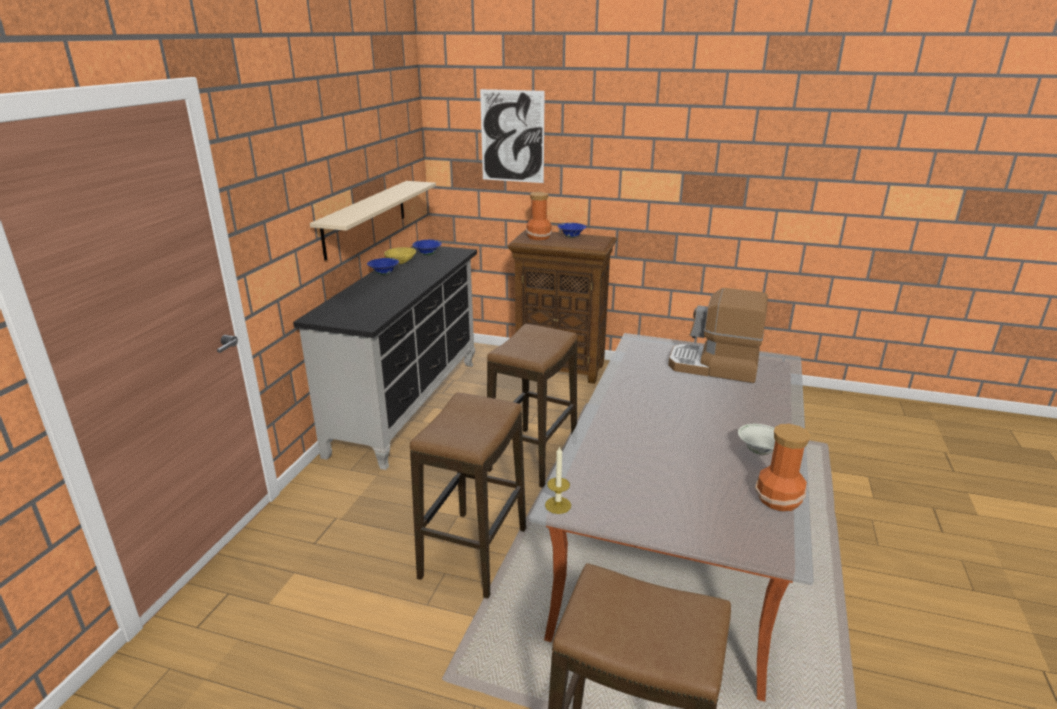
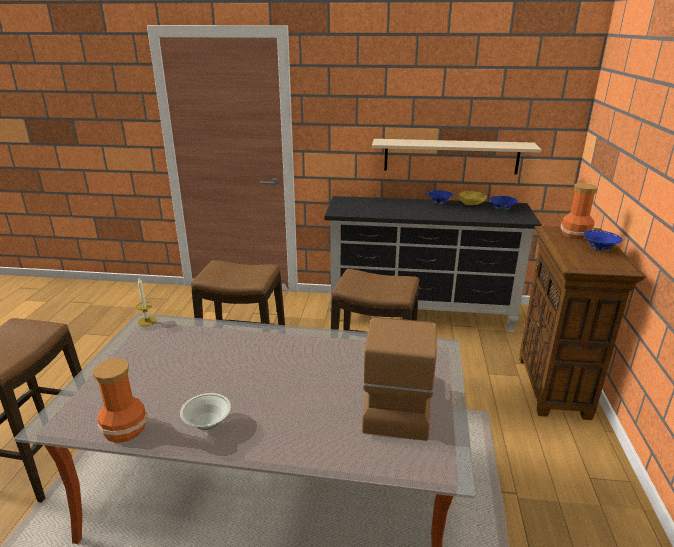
camera: 80 degrees right, 0 degrees up
picture [480,89,545,183] -> none

